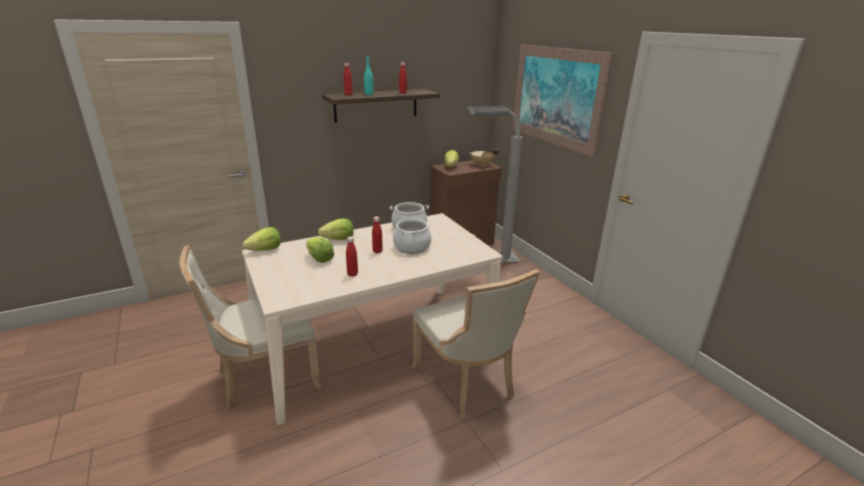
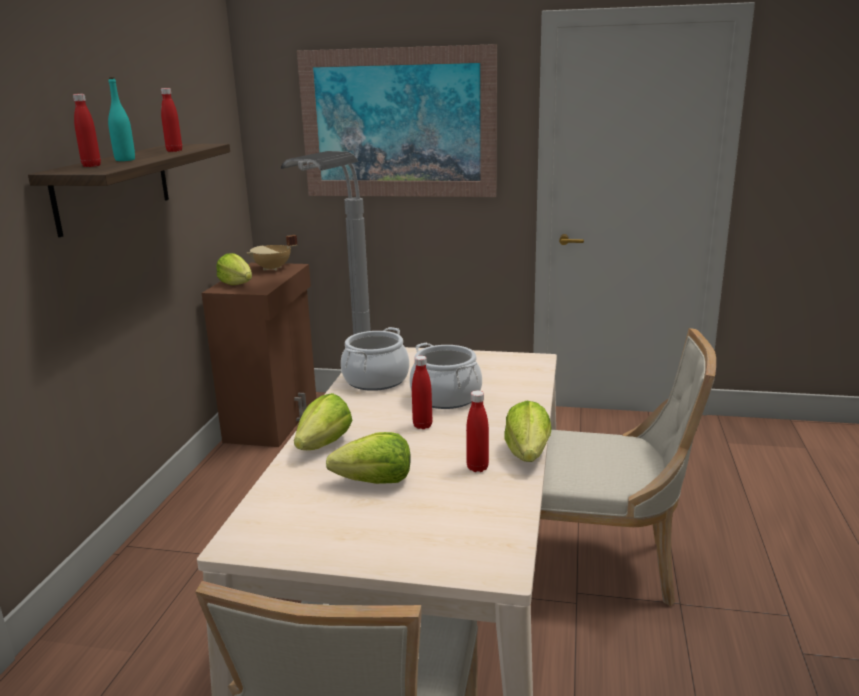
camera: 50 degrees left, 5 degrees down
lettuce [242,227,281,251] -> lettuce moved to [504,401,552,462]

